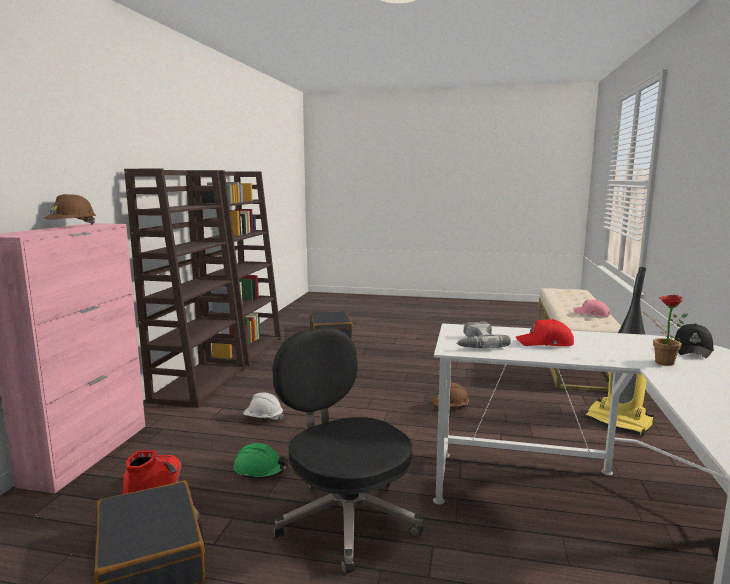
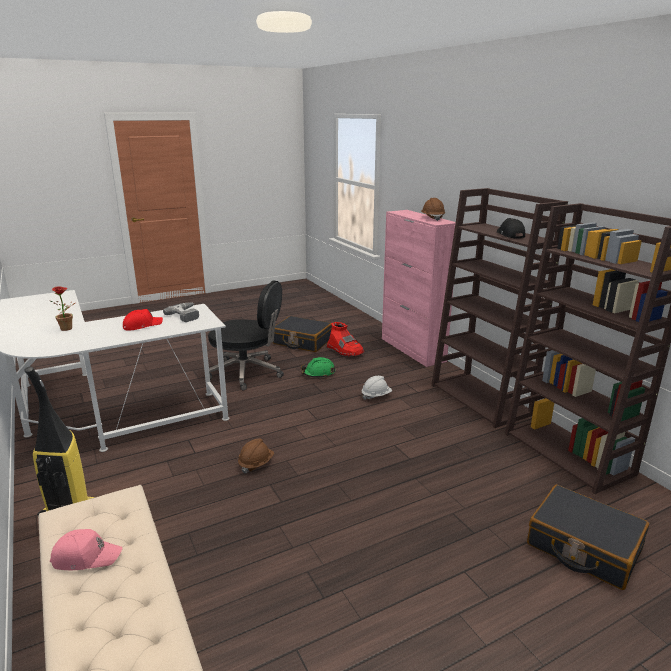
camera: 140 degrees right, 10 degrees up
black cap [674,323,714,358] -> black cap moved to [497,218,525,238]

